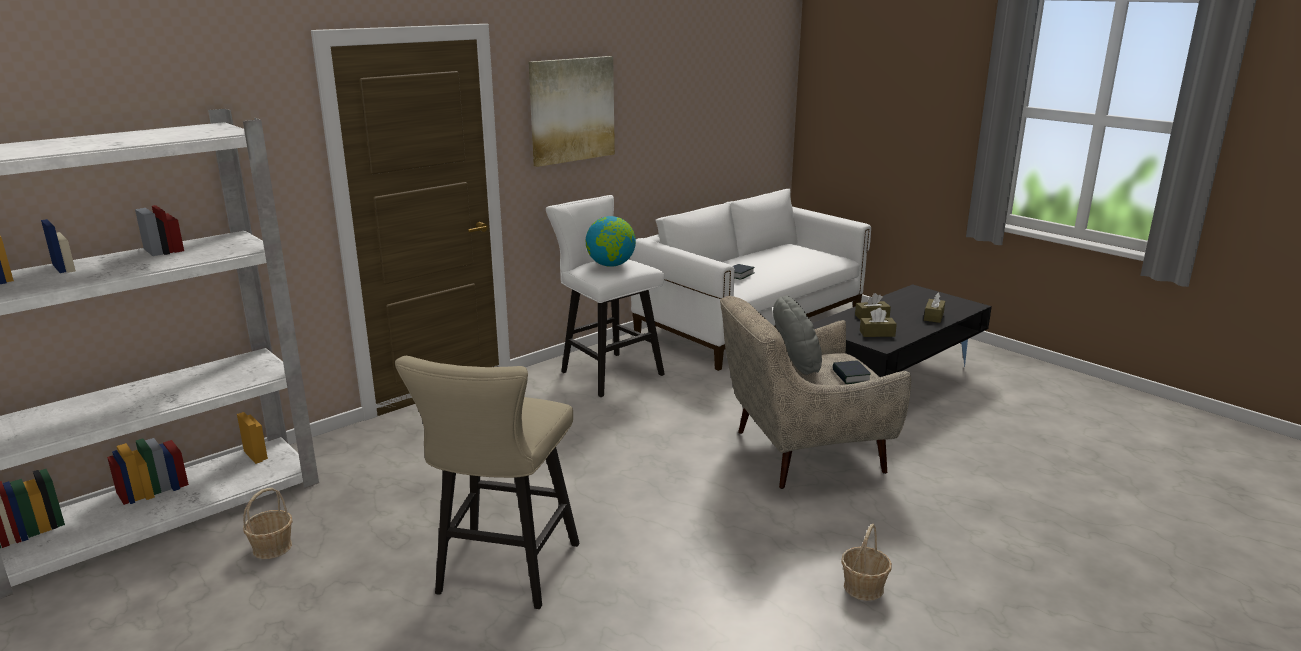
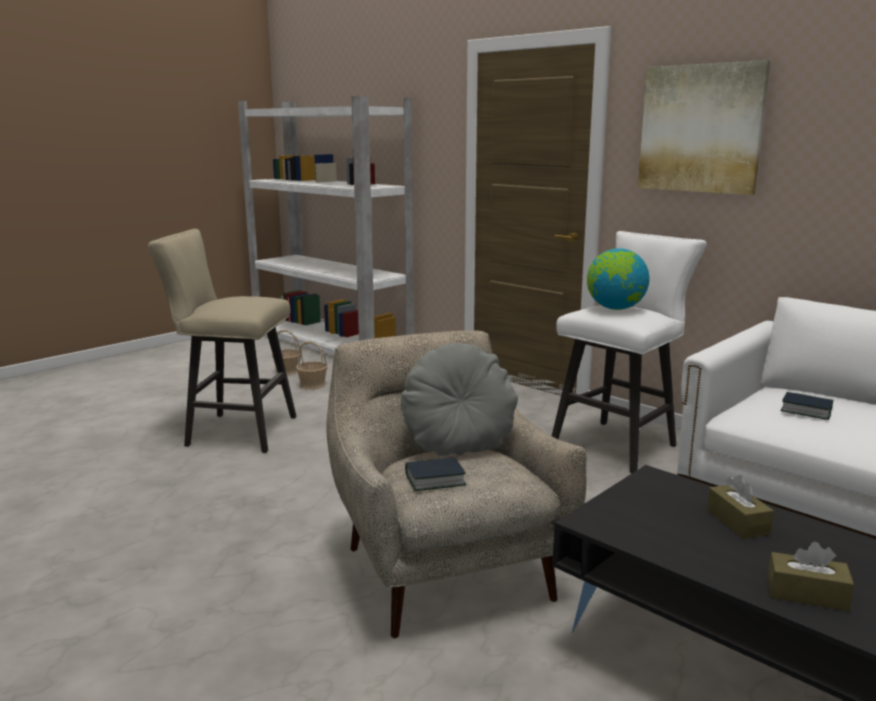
camera: 85 degrees right, 5 degrees down
basket [841,524,892,601] -> basket moved to [296,341,328,390]
brown tissue box [860,308,897,337] -> none

